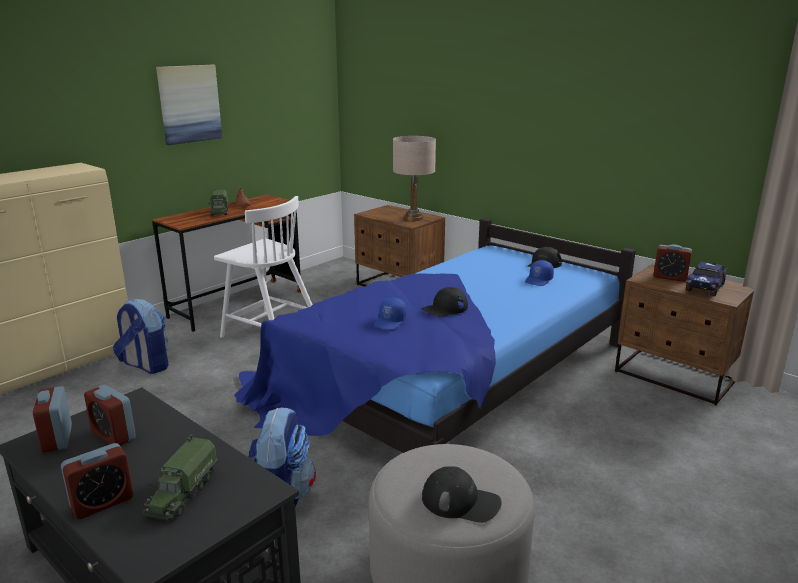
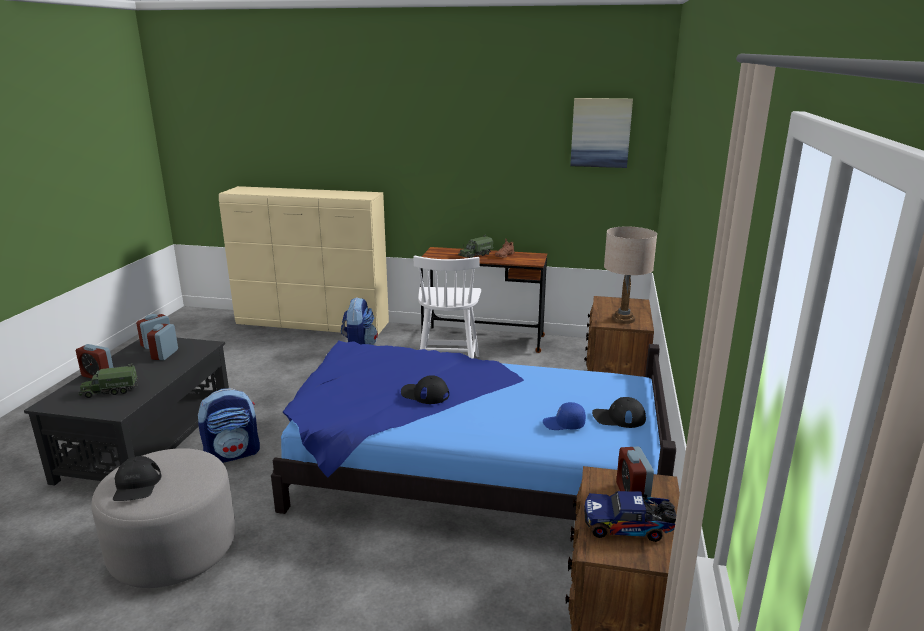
camera: 60 degrees right, 0 degrees up
picture [156,65,222,145] -> picture moved to [570,98,633,168]
blue cap [374,297,407,330] -> none

